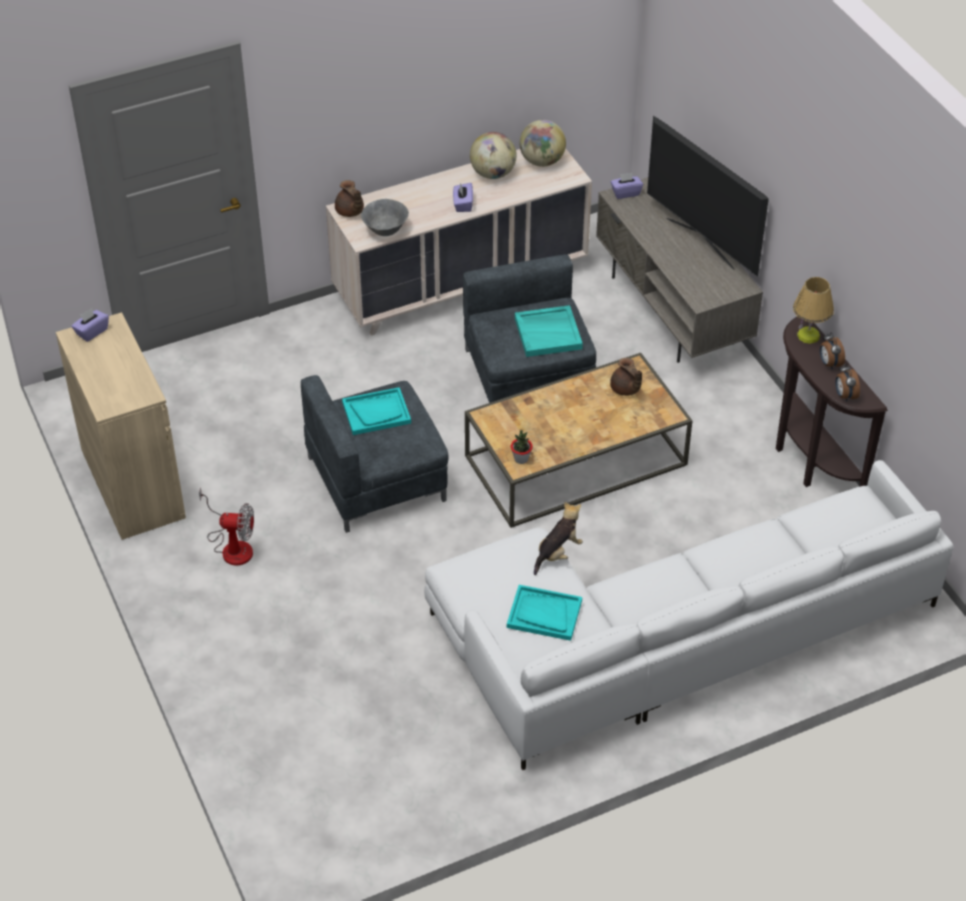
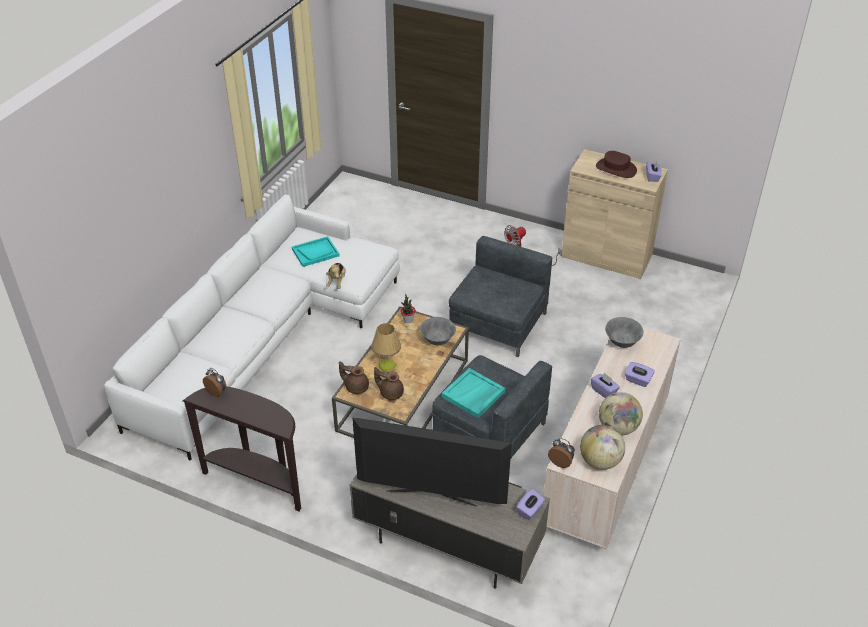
camera: 140 degrees right, 5 degrees down
brown teapot [335,180,364,217] -> brown teapot moved to [339,361,369,394]
turquoise tray [342,387,411,435] -> none
table lamp [793,277,834,344] -> table lamp moved to [372,323,401,372]
alarm clock [820,333,845,369] -> alarm clock moved to [548,438,575,468]
none -> grey bowl [420,317,456,345]
none -> brown hat [596,151,637,178]
none -> purple tissue box [625,362,655,387]

